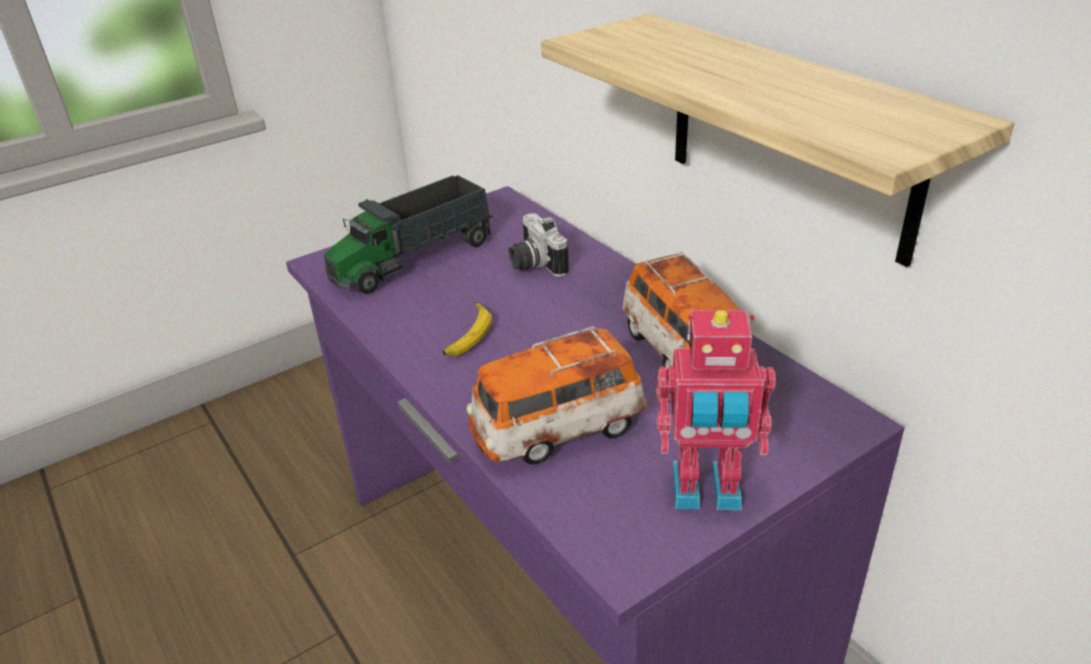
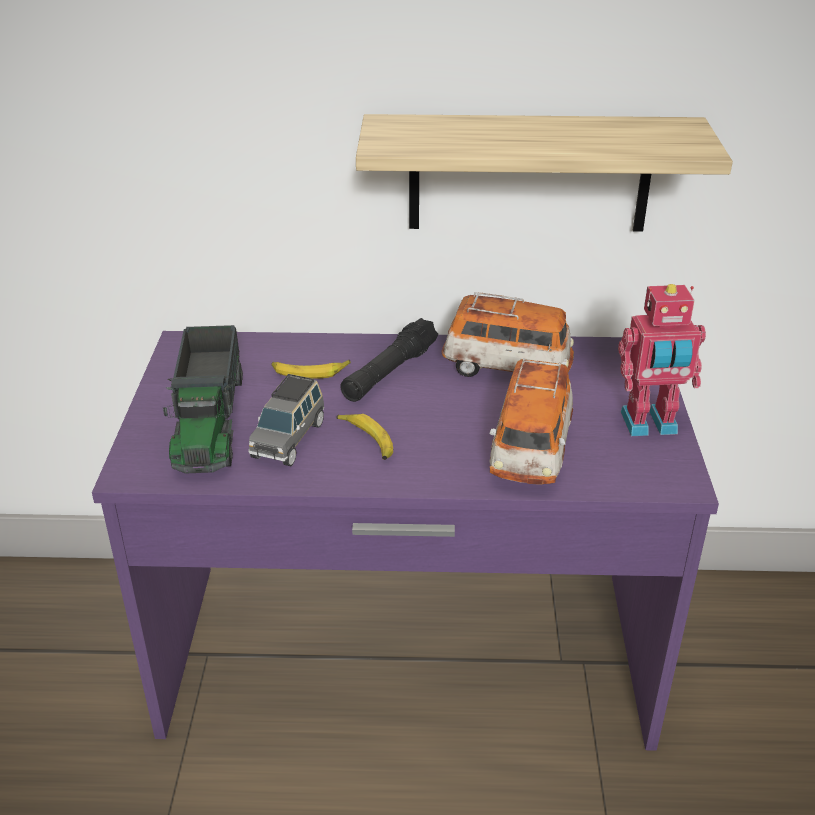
camera: 55 degrees left, 0 degrees up
camera [508,213,569,277] -> banana [271,359,351,379]
toy robot [656,310,776,510] -> toy robot turned 45 degrees clockwise [618,284,706,436]
none -> grey toy car [248,374,324,466]
none -> black flashlight [340,318,438,402]

